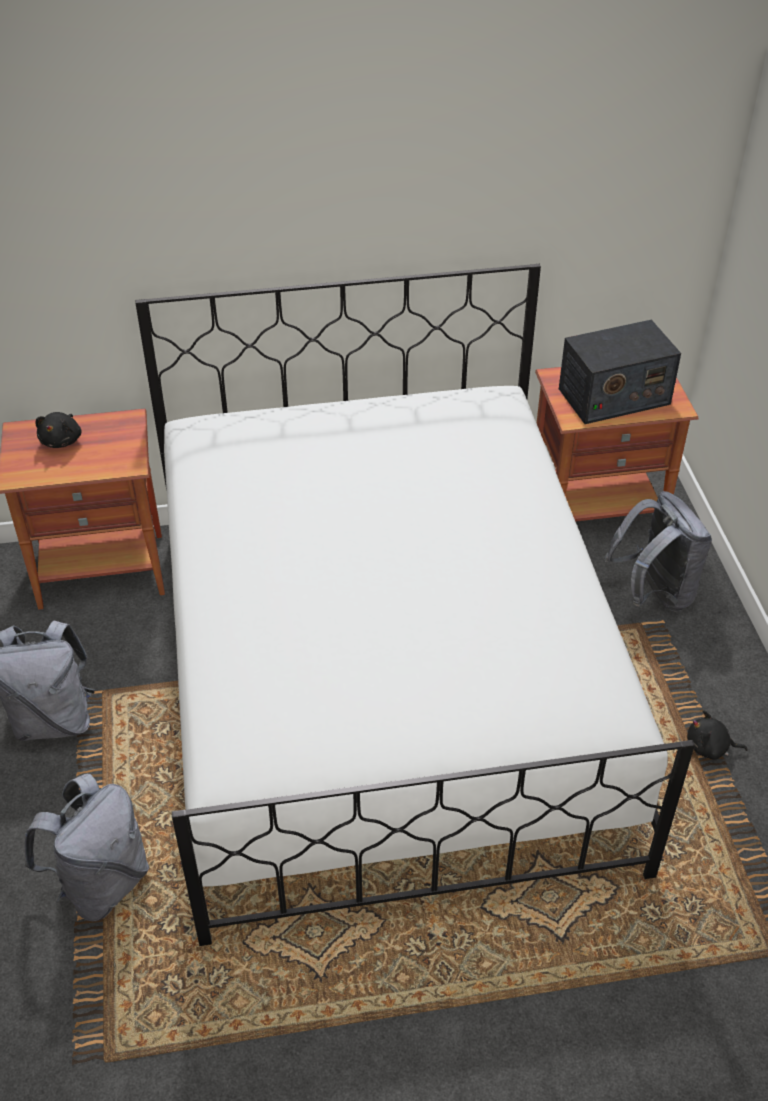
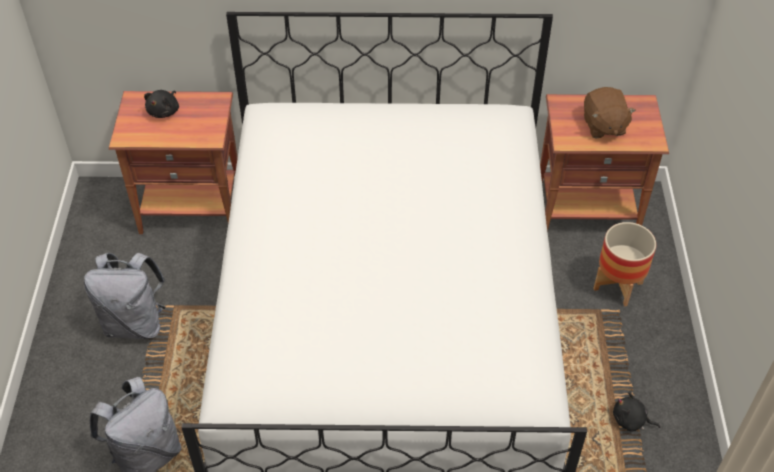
camera: 10 degrees right, 5 degrees up
radio [559,320,681,424] -> brown plush toy [584,87,636,138]
grey backpack [605,491,712,612] -> planter [593,222,656,306]

